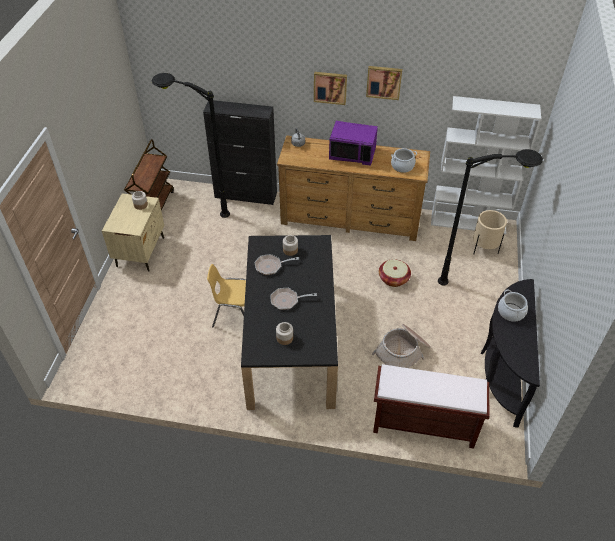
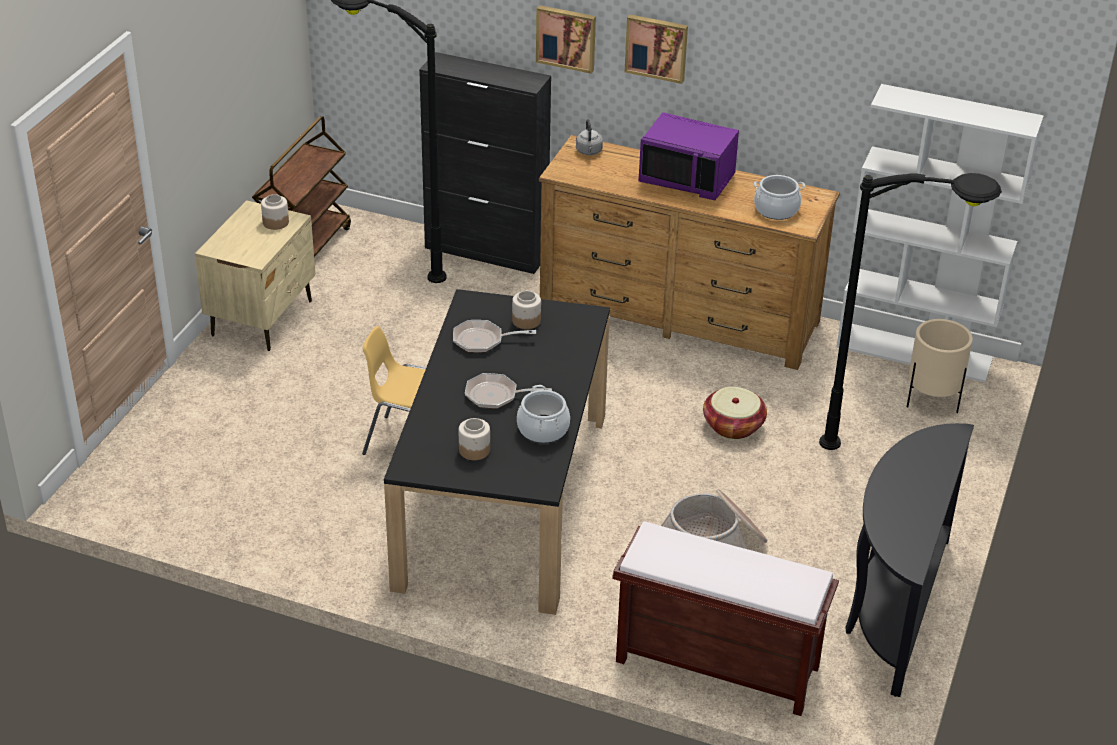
camera: 10 degrees right, 10 degrees down
picture [366,66,402,100] -> picture moved to [536,5,596,74]
cooking pot [498,289,528,322] -> cooking pot moved to [517,385,570,443]

